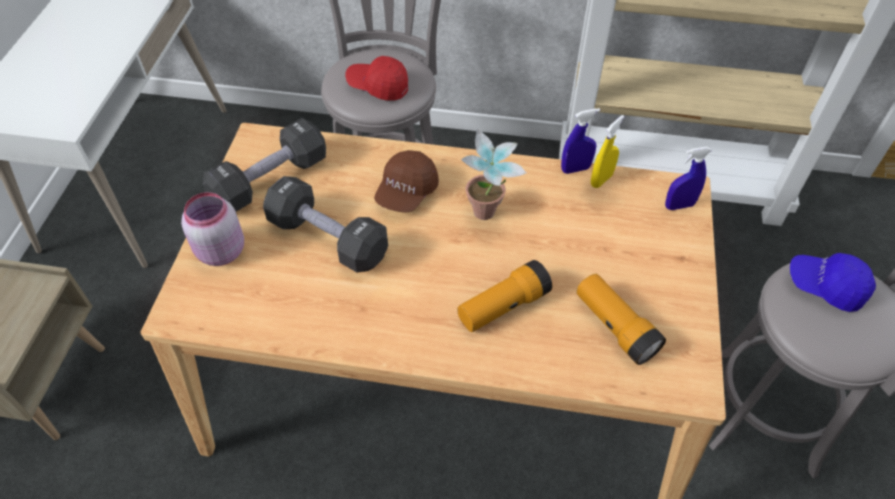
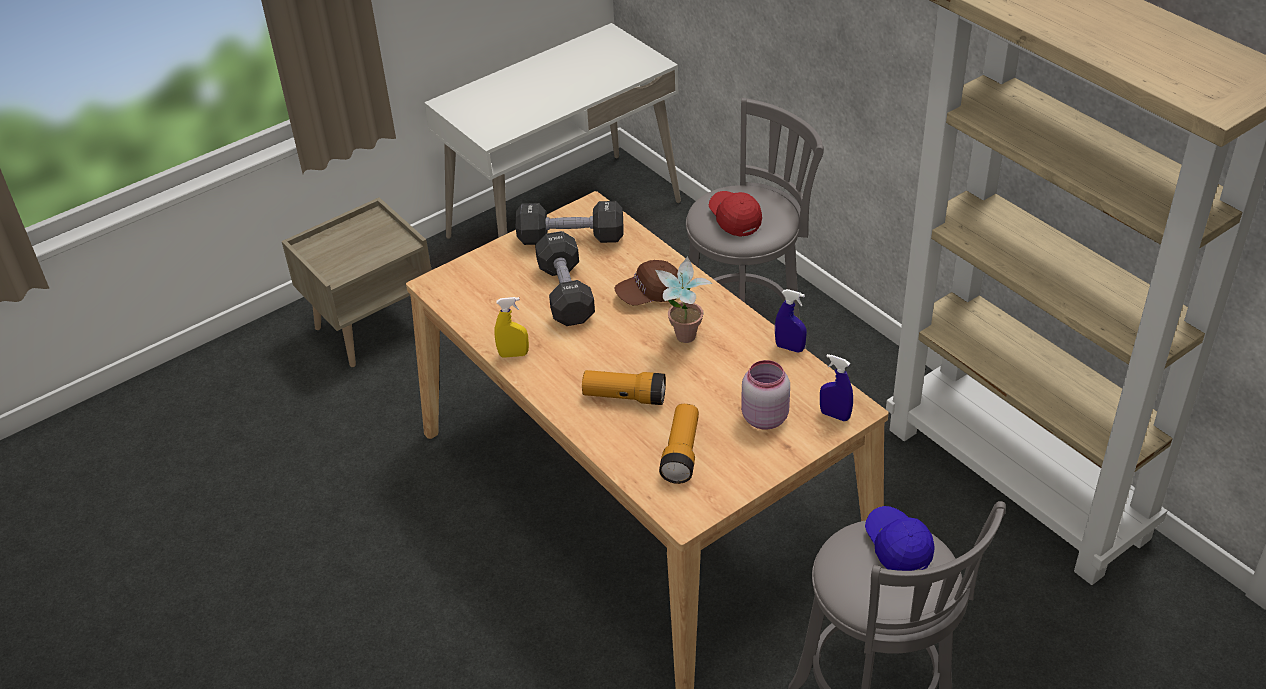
camera: 45 degrees right, 10 degrees down
pink jar [181,192,244,266] -> pink jar moved to [741,360,790,430]
yellow spray bottle [591,115,625,188] -> yellow spray bottle moved to [494,297,529,358]

